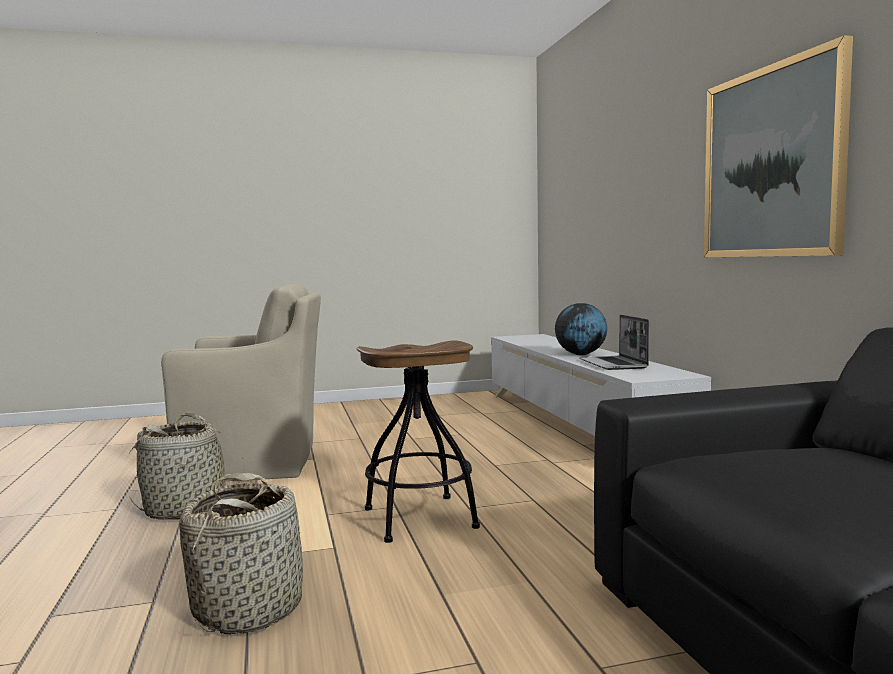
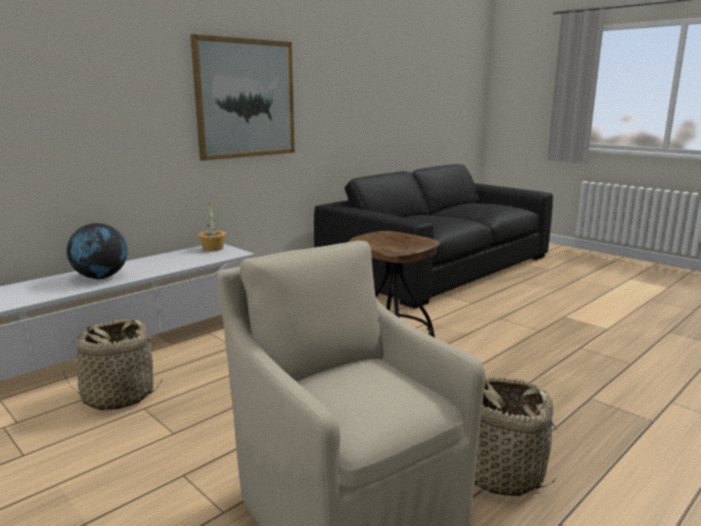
camera: 120 degrees left, 10 degrees up
basket [179,473,303,634] -> basket moved to [63,319,162,410]
laptop [579,315,649,370] -> none
none -> potted plant [198,203,226,251]

